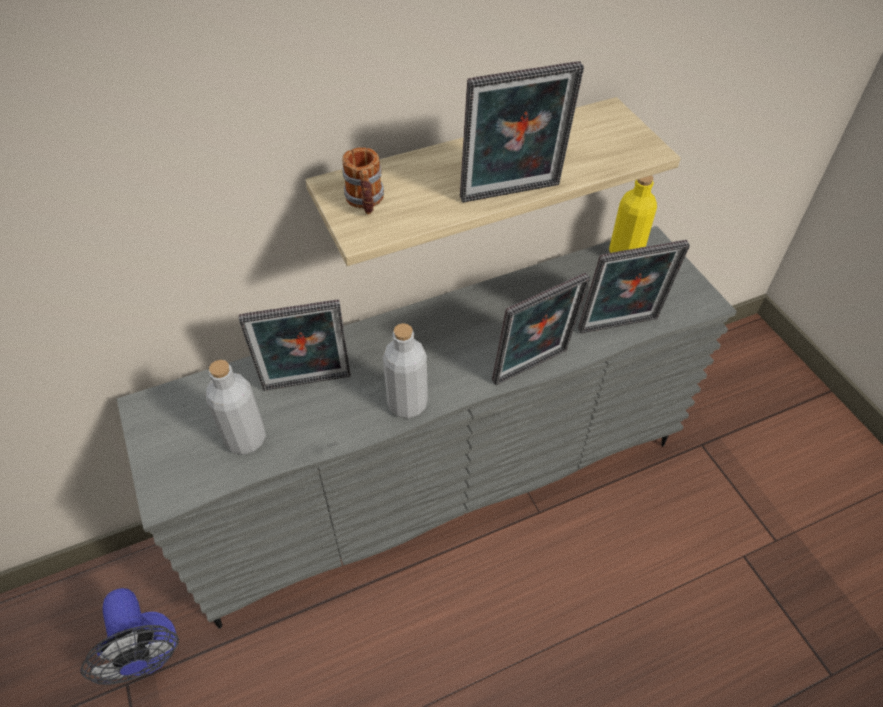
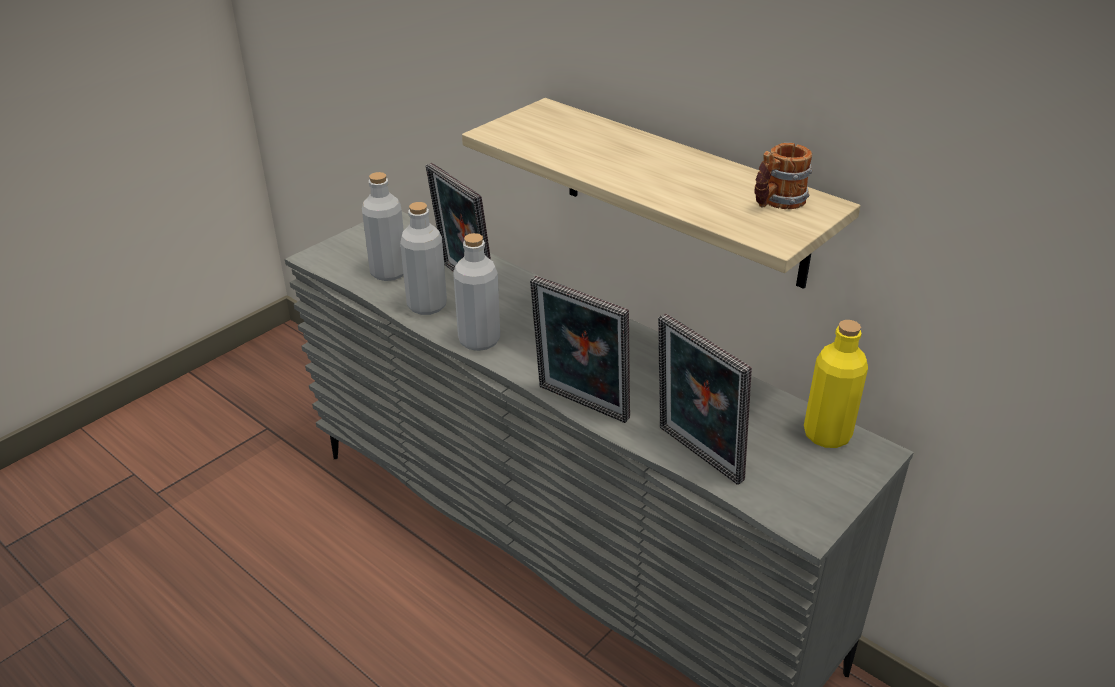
camera: 65 degrees right, 15 degrees down
fan [80,588,179,685] -> none
mug [342,147,384,214] -> mug moved to [754,143,812,209]
picture frame [460,61,584,203] -> none
none -> grey bottle [400,202,447,315]

